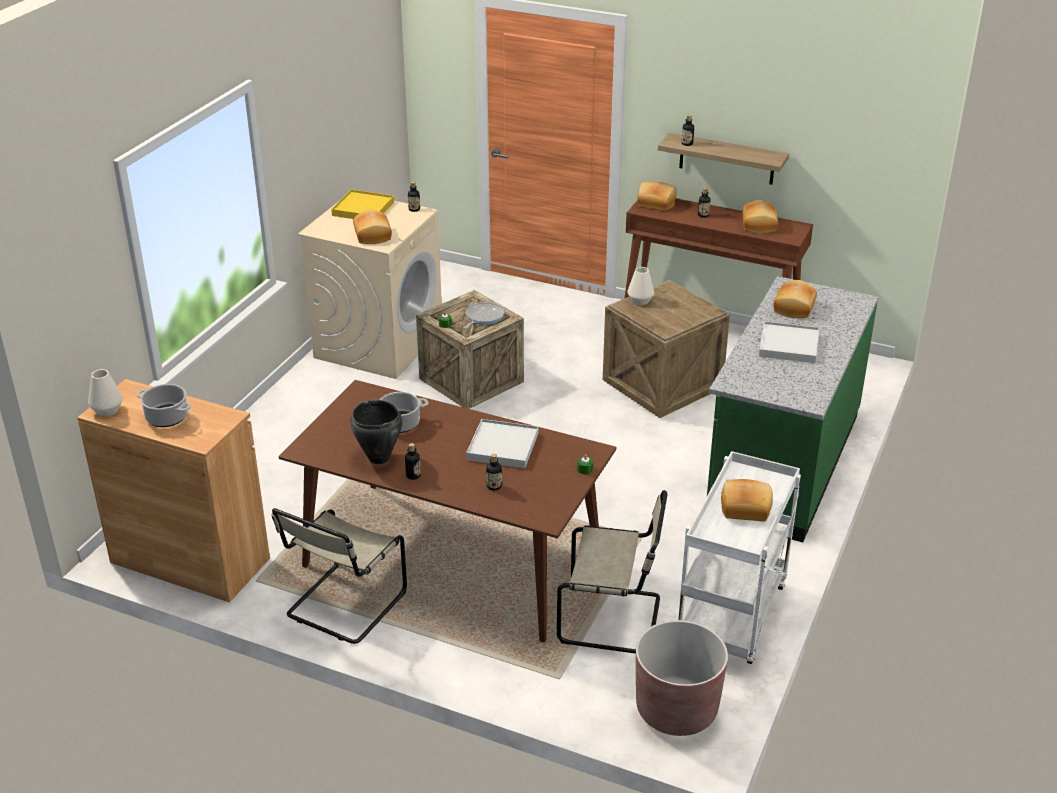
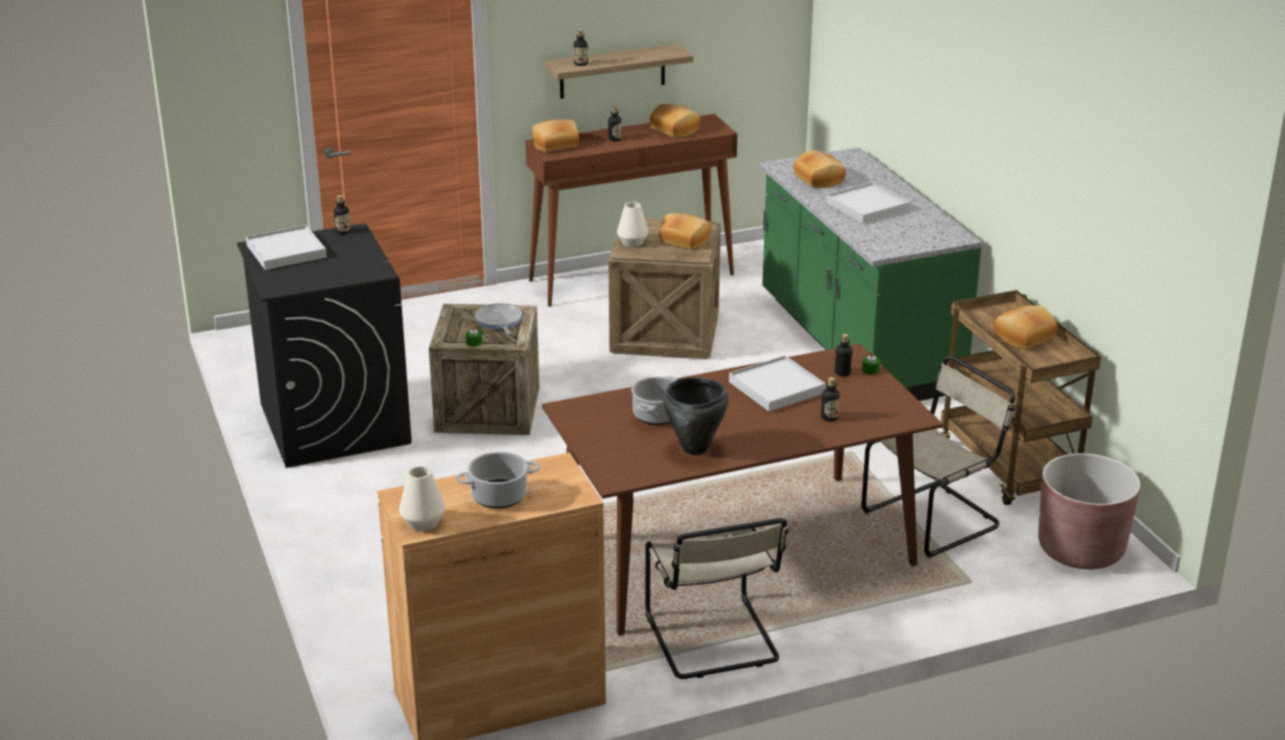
camera: 45 degrees left, 5 degrees down
beige washing machine [298,201,442,379] -> black washing machine [237,223,412,468]
yellow tray [331,190,394,219] -> white tray [246,225,327,270]
bread [353,210,392,244] -> bread moved to [659,213,711,249]
bottle [405,443,421,480] -> bottle moved to [835,334,853,376]
white cart [678,451,801,664] -> brown cart [941,290,1101,505]

